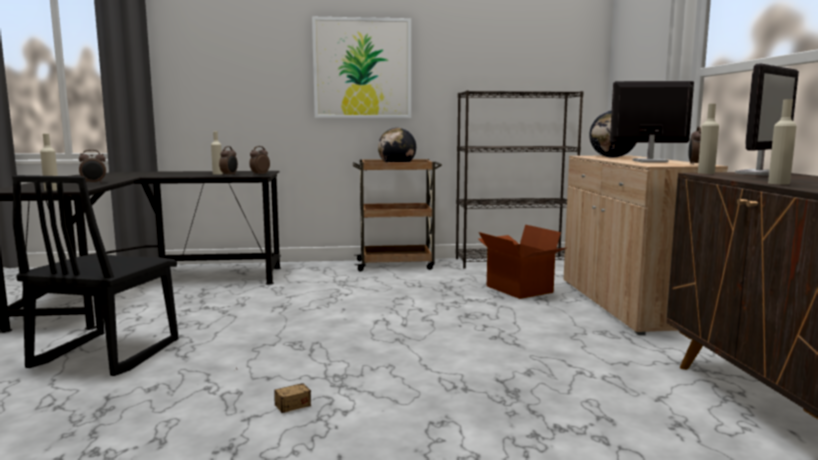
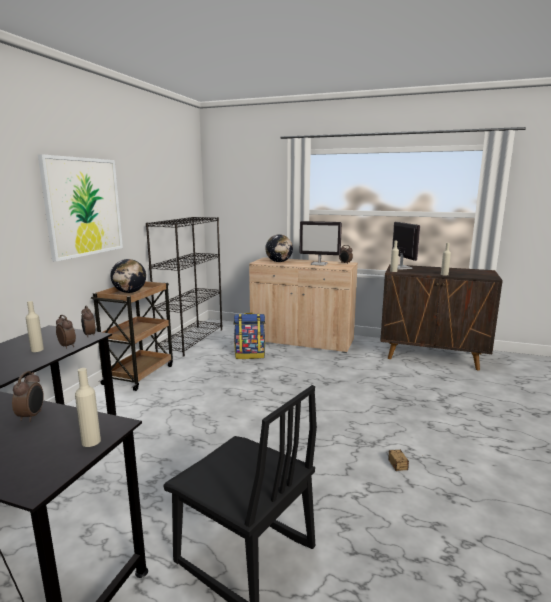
camera: 65 degrees left, 5 degrees up
cardboard box [478,225,568,299] -> backpack [234,313,265,359]
monitor [610,81,694,163] -> monitor turned 105 degrees counterclockwise [300,221,342,266]

